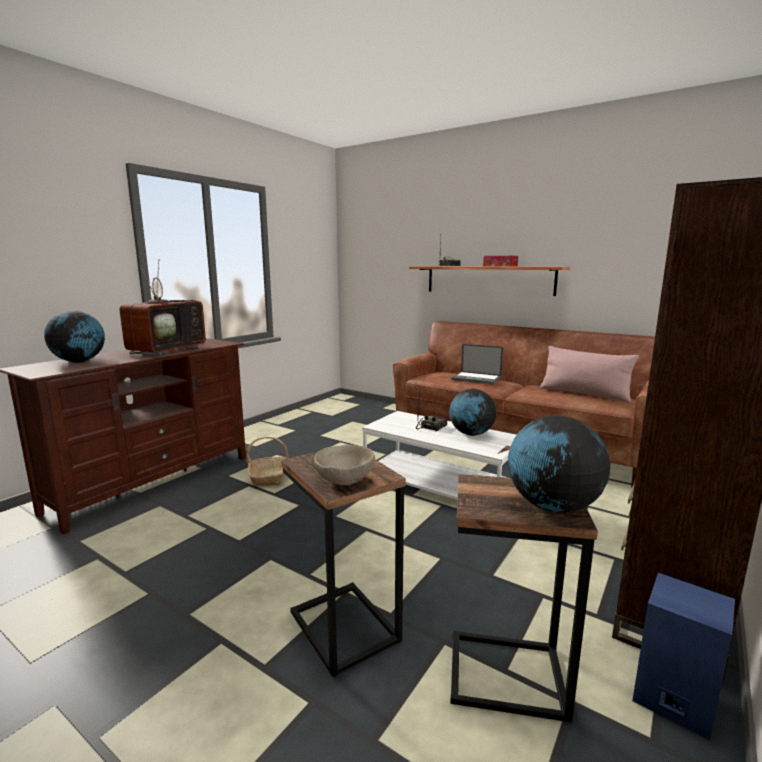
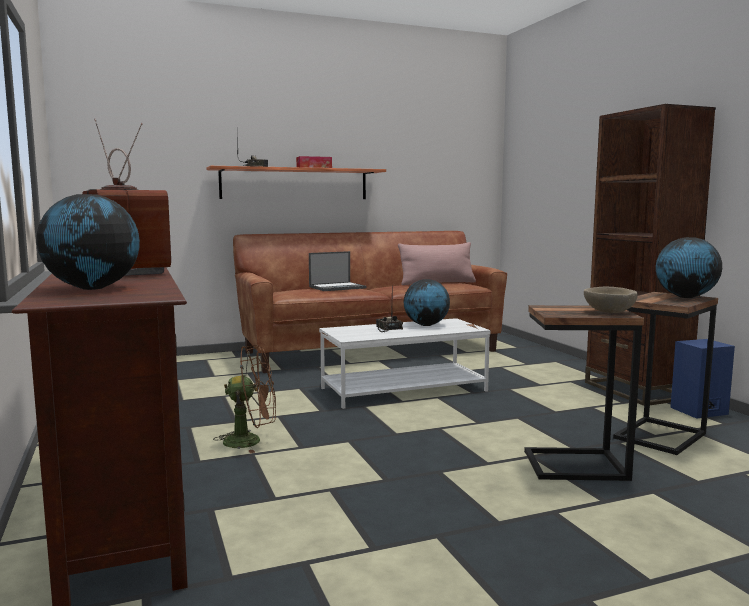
camera: 55 degrees left, 5 degrees down
basket [247,437,289,486] -> brown fan [213,345,276,453]

